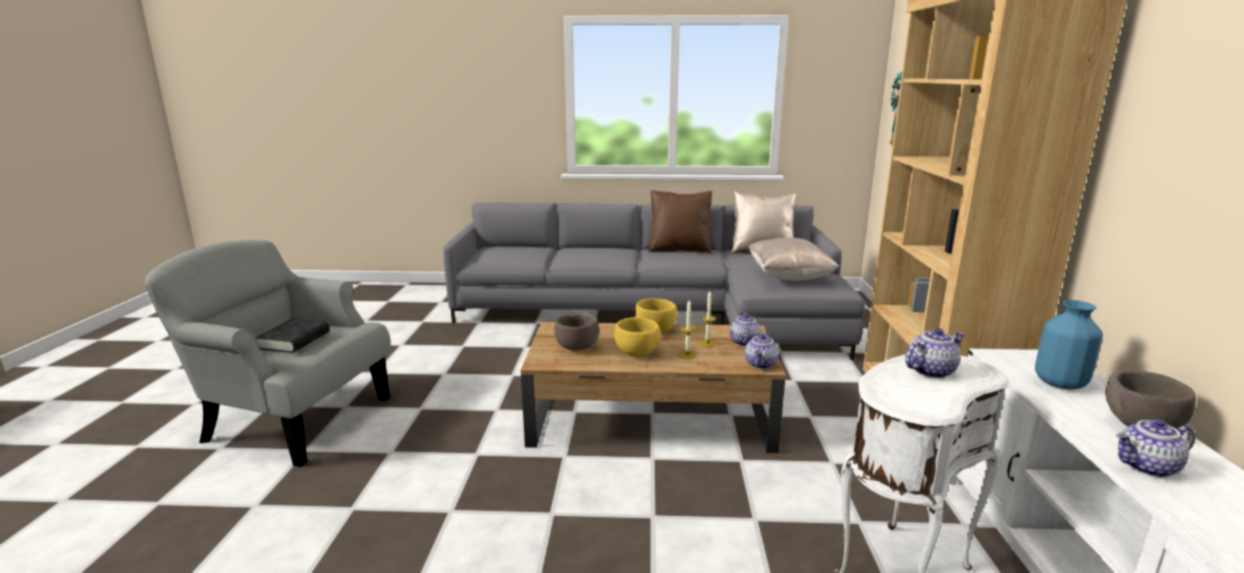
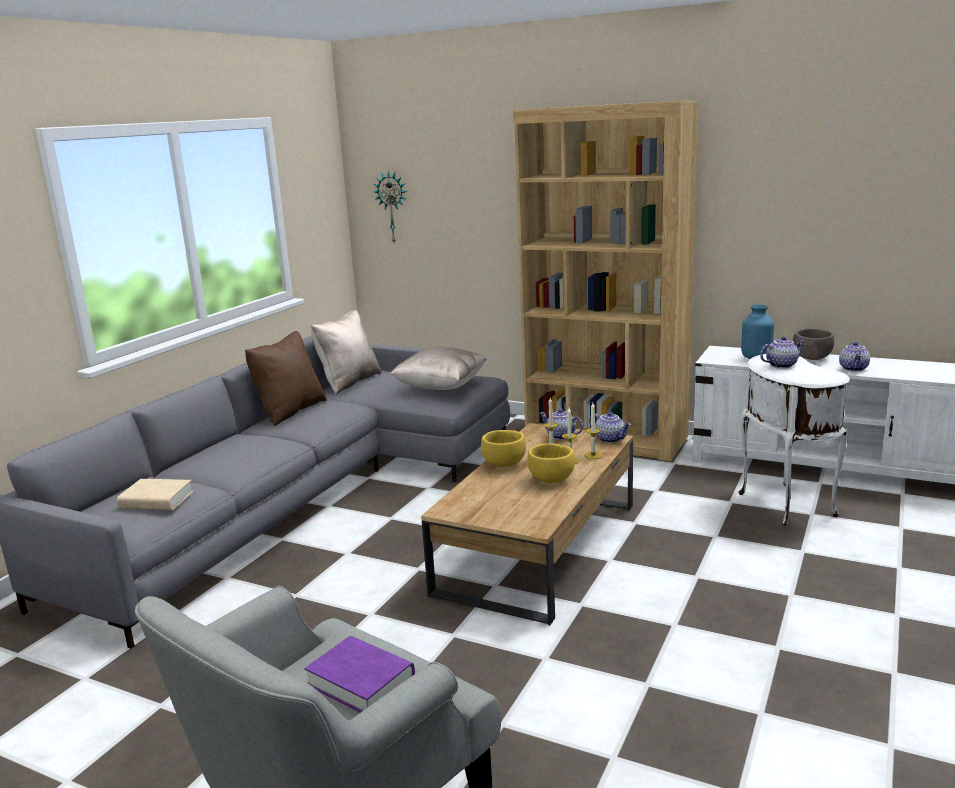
camera: 65 degrees left, 0 degrees up
black book [255,318,330,353] -> purple book [304,636,415,713]
brown bowl [554,313,599,351] -> none
teapot [905,328,965,378] -> teapot turned 75 degrees clockwise [760,336,805,368]
none -> beige book [117,479,193,511]
none -> candle [584,403,602,459]

